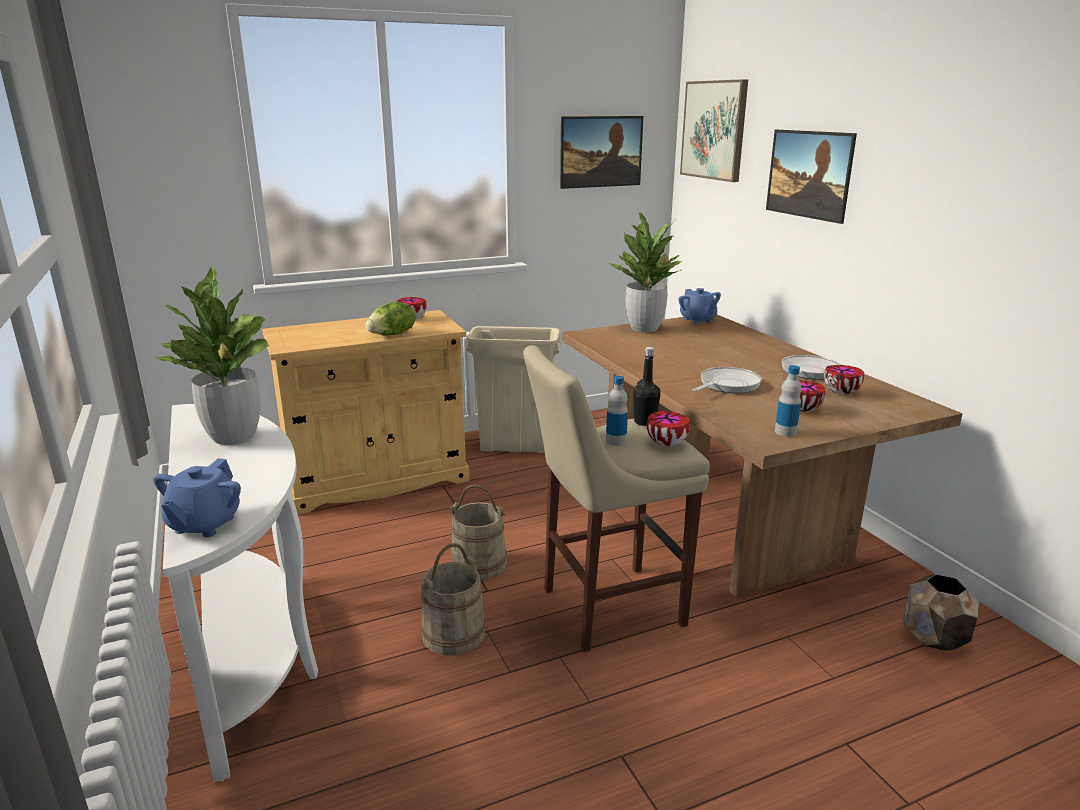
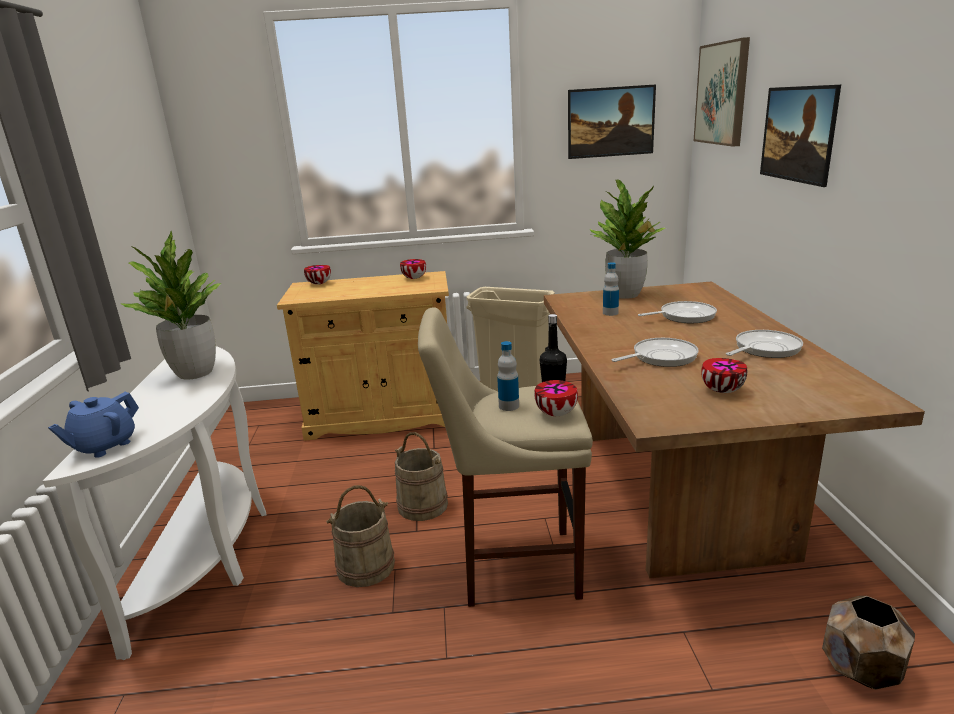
camera: 20 degrees right, 0 degrees up
lettuce [366,302,416,335] -> none
blue teapot [679,288,721,324] -> none
bottle [775,365,802,437] -> bottle moved to [603,262,619,316]
bowl [824,365,864,394] -> bowl moved to [304,265,331,285]
none -> frying pan [638,301,717,323]

